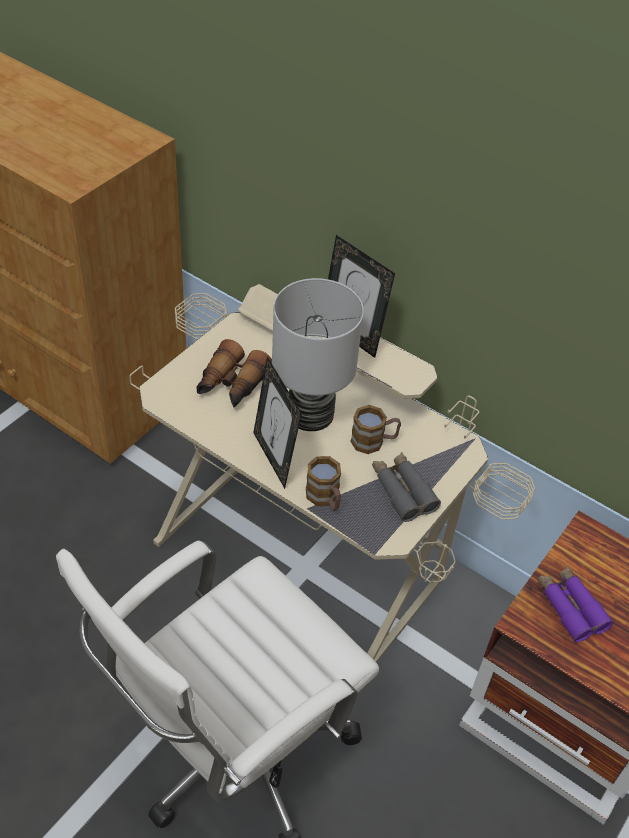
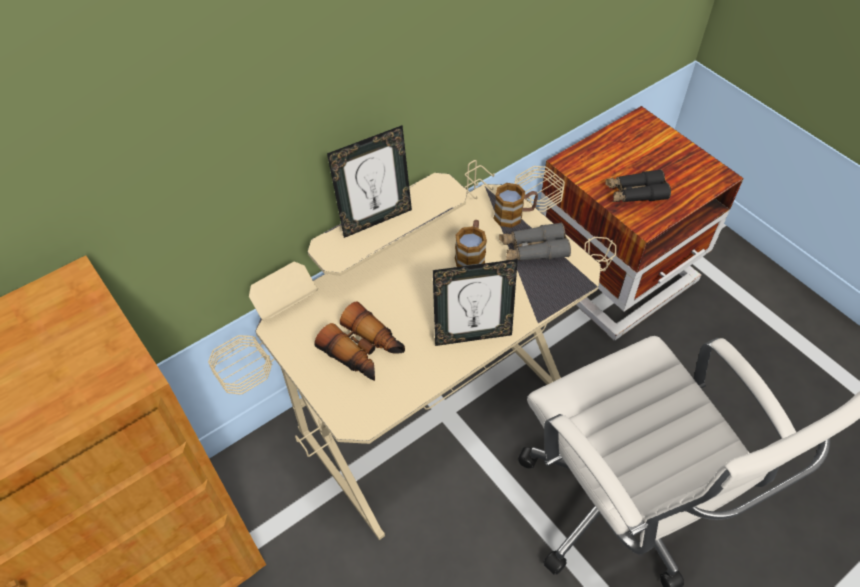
camera: 70 degrees left, 5 degrees up
grey table lamp [272,278,364,431] -> none
mug [306,456,341,511] -> mug moved to [493,183,538,228]
purple binoculars [538,566,613,643] -> black binoculars [605,169,671,202]

